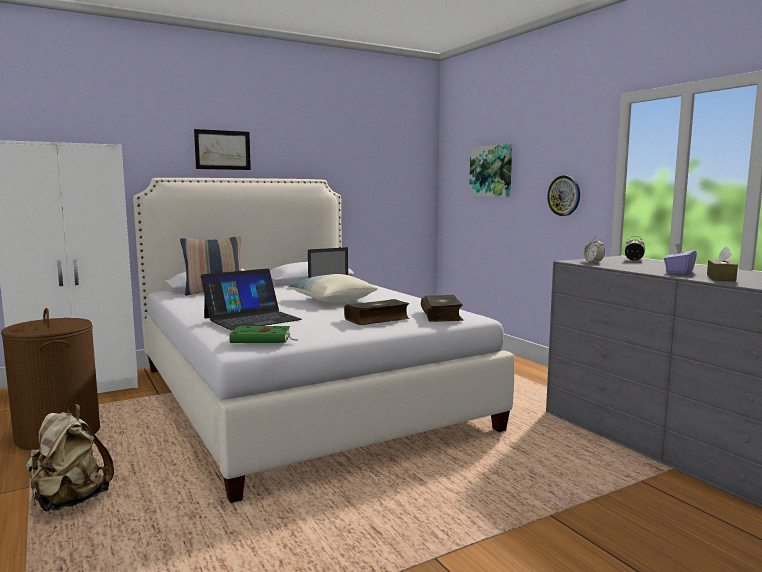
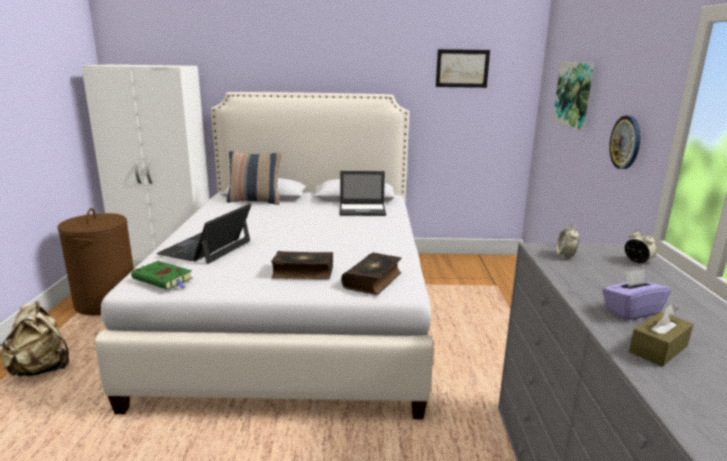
camera: 30 degrees right, 10 degrees up
picture [194,129,251,170] -> picture moved to [436,49,490,88]
laptop [201,269,302,331] -> laptop turned 120 degrees clockwise [156,204,251,264]
pillow [289,274,378,303] -> none

